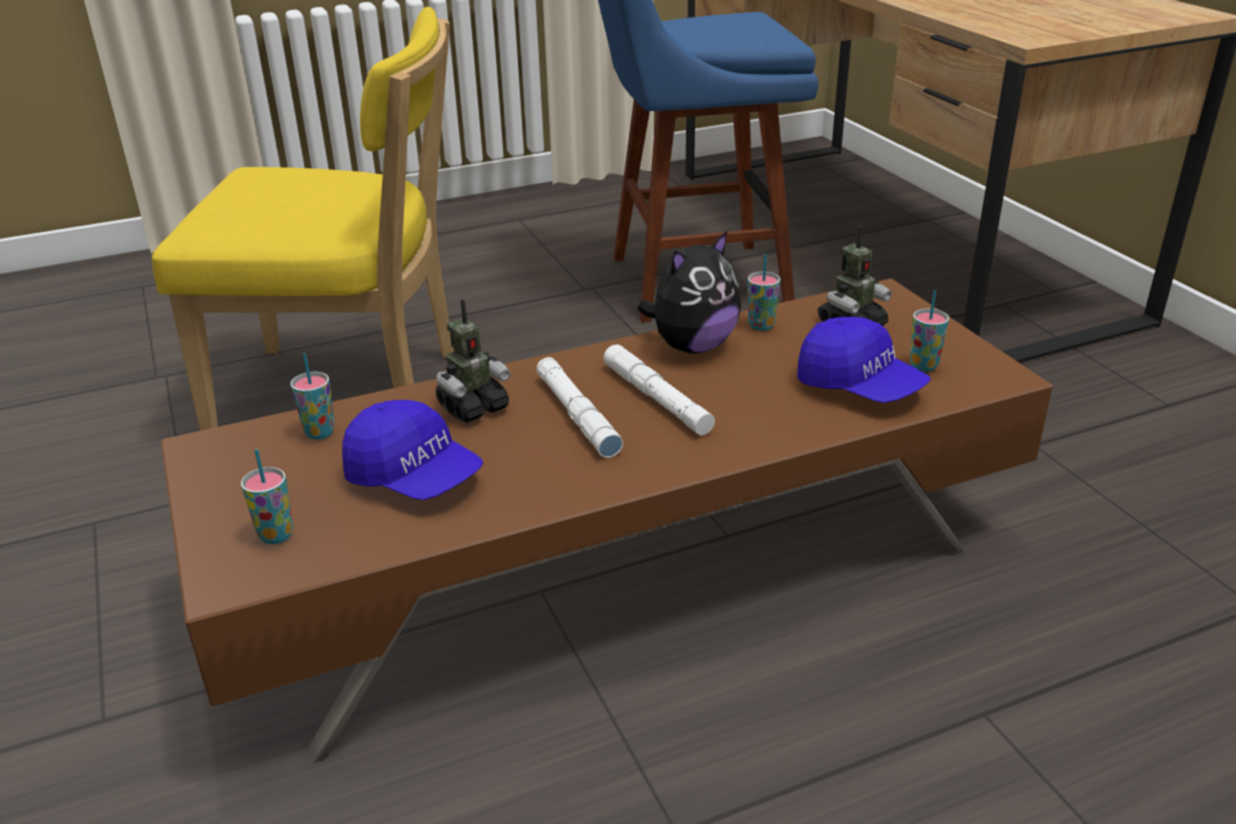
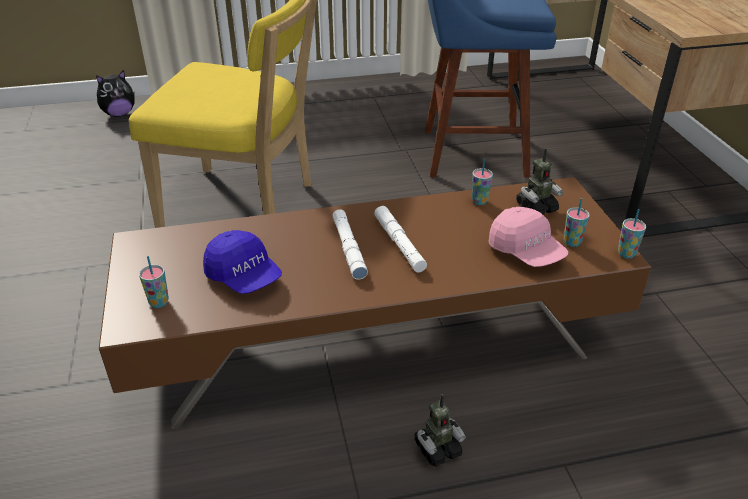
camera: 10 degrees right, 5 degrees up
cup [290,353,335,440] -> cup moved to [618,209,646,259]
toy robot [436,299,511,423] -> toy robot moved to [414,394,466,466]
plush toy [638,231,741,354] -> plush toy moved to [96,70,135,117]
blue cap [797,317,931,403] -> pink cap [489,207,568,267]

